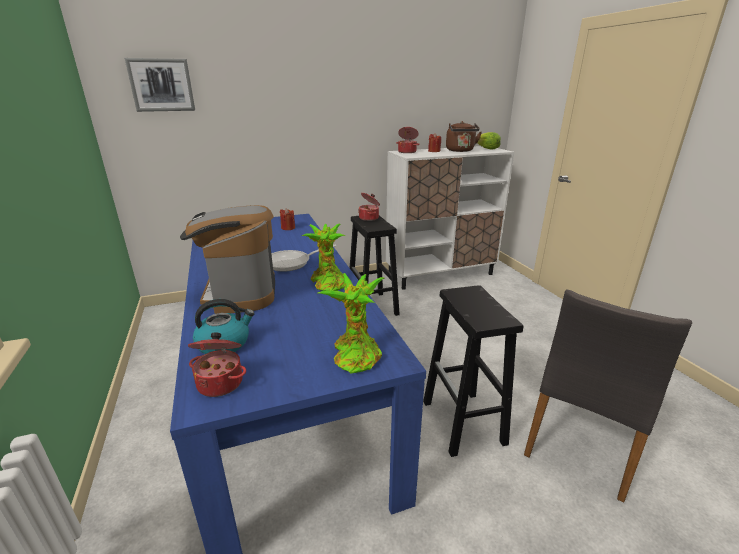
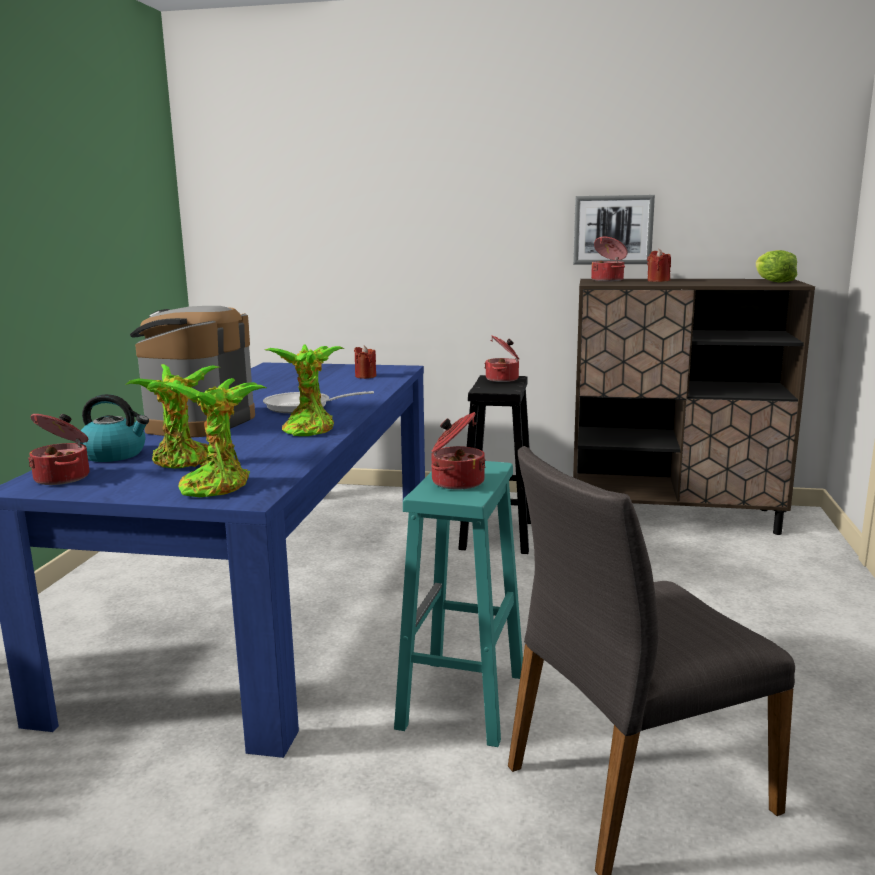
camera: 30 degrees right, 10 degrees down
picture [125,58,195,112] -> picture moved to [573,195,655,264]
white cabinet [386,146,514,290] -> brown cabinet [573,279,815,535]
black stool [423,285,523,457] -> turquoise stool [394,461,523,747]
brown kettle [446,121,482,152] -> none
none -> potted plant [125,364,219,469]
none -> cooking pot [431,412,486,490]

